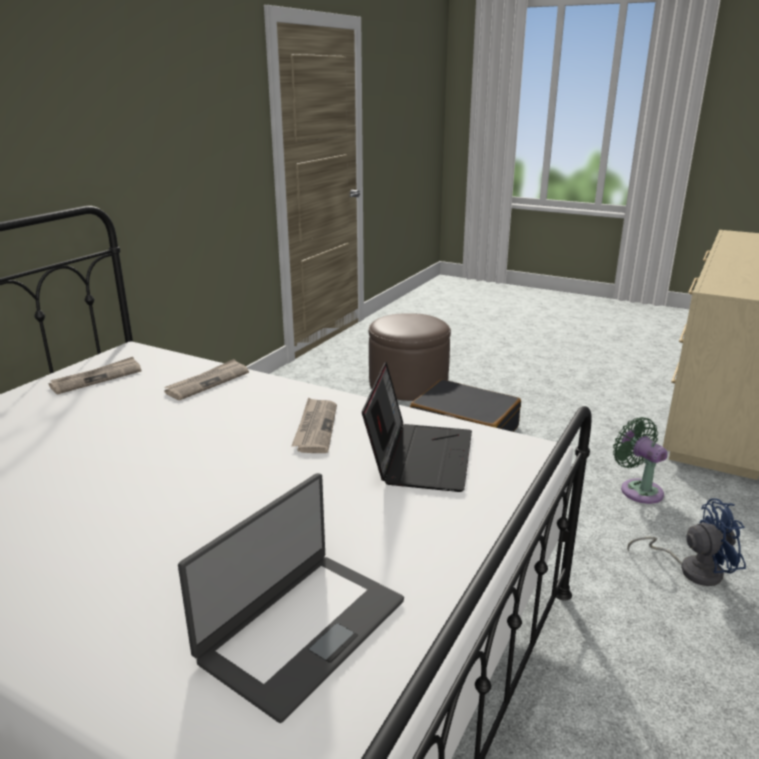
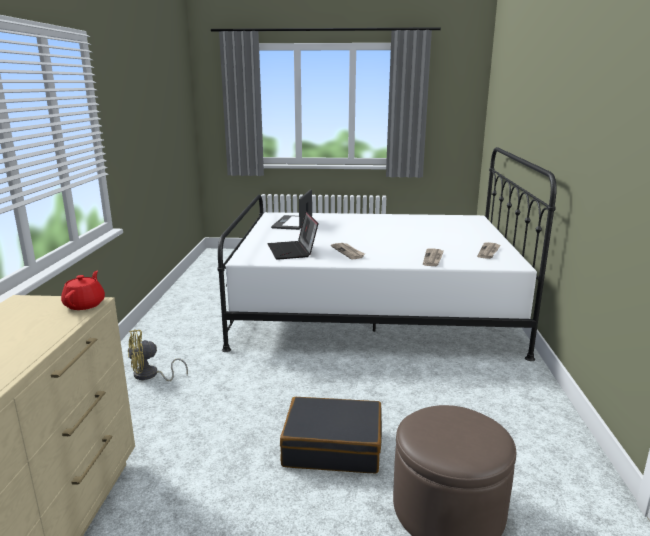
camera: 155 degrees right, 5 degrees down
green fan [613,417,668,504] -> none
blue fan [627,498,746,586] -> yellow fan [128,330,188,381]
none -> red teapot [61,271,105,310]

